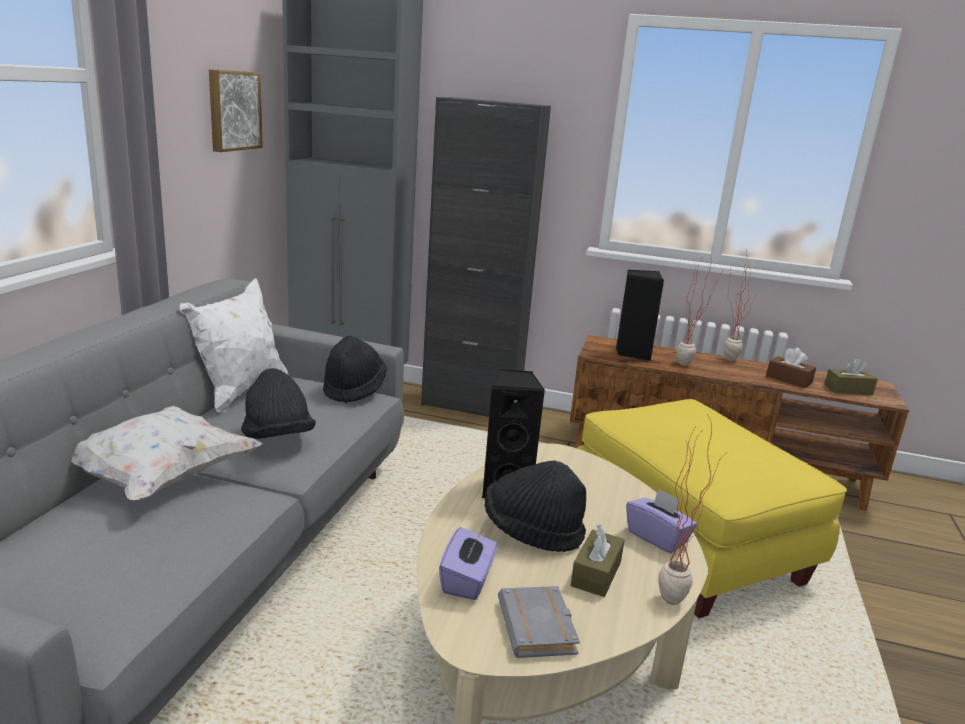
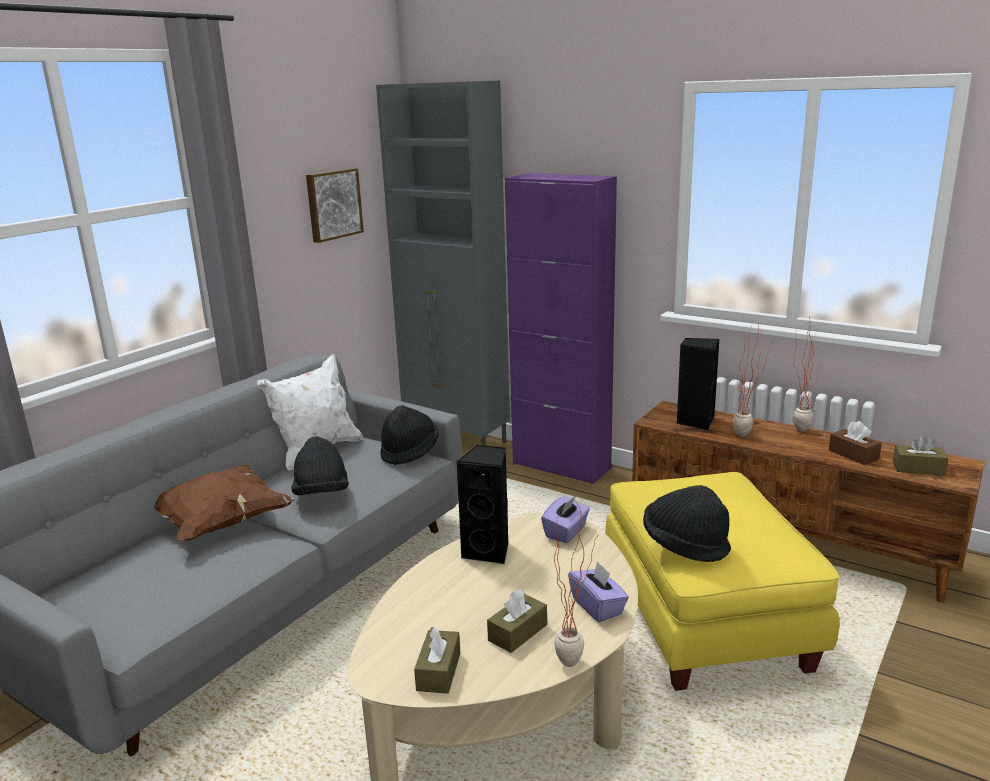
camera: 20 degrees right, 0 degrees up
white pillow [71,406,262,500] -> brown pillow [154,465,295,540]
black cabinet [421,97,551,417] -> purple cabinet [505,173,617,485]
purple tissue box [439,527,498,600] -> purple tissue box moved to [541,496,590,543]
black hat [484,461,586,552] -> black hat moved to [643,485,731,562]
grey book [498,586,580,658] -> brown tissue box [414,626,460,694]

